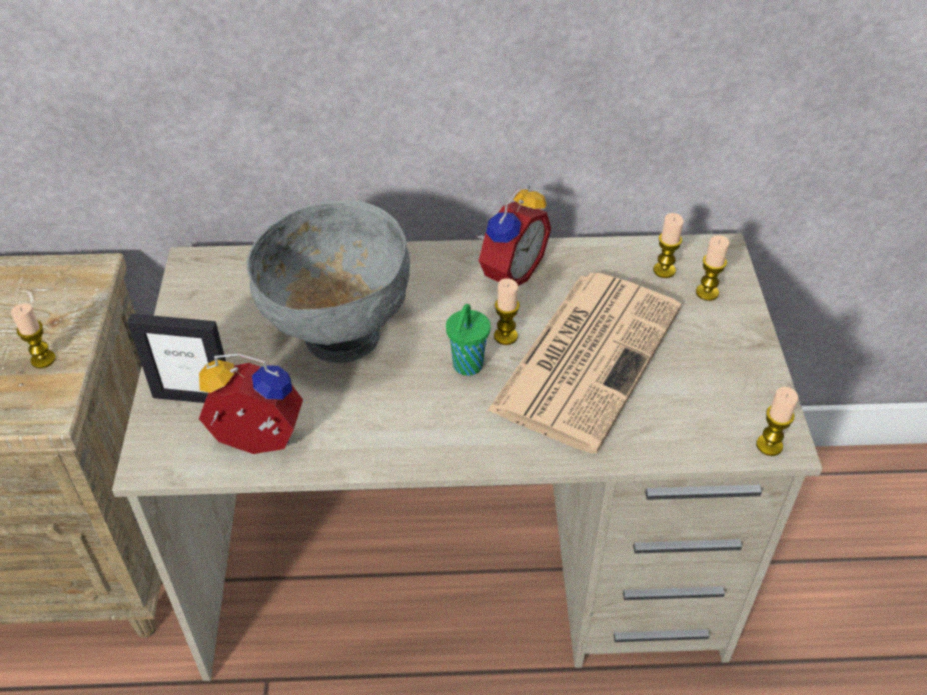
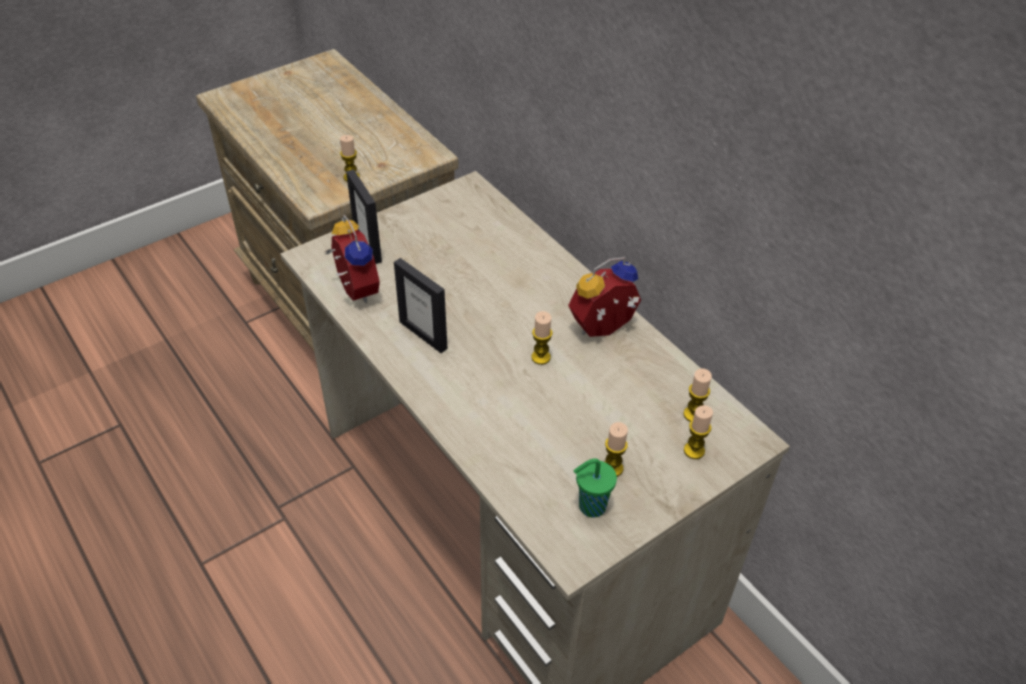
camera: 55 degrees right, 0 degrees up
grey bowl [247,200,410,363] -> none
green cup [446,304,491,376] -> green cup moved to [574,458,617,518]
alarm clock [476,182,551,286] -> alarm clock turned 150 degrees clockwise [568,257,641,337]
newspaper [487,273,681,454] -> none
candle [756,387,798,456] -> candle moved to [605,422,628,477]
none -> picture frame [394,258,448,353]

